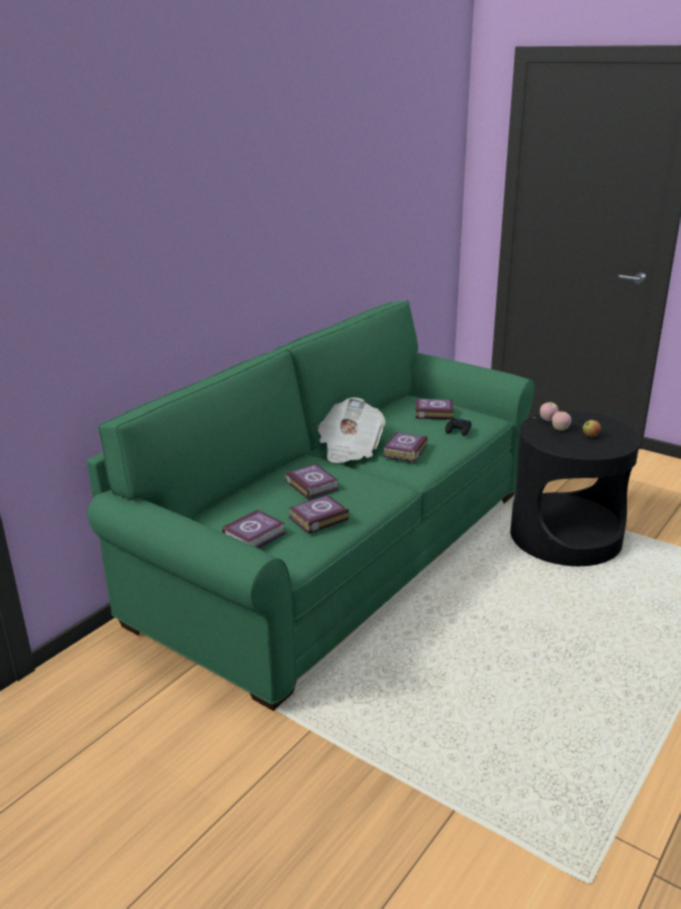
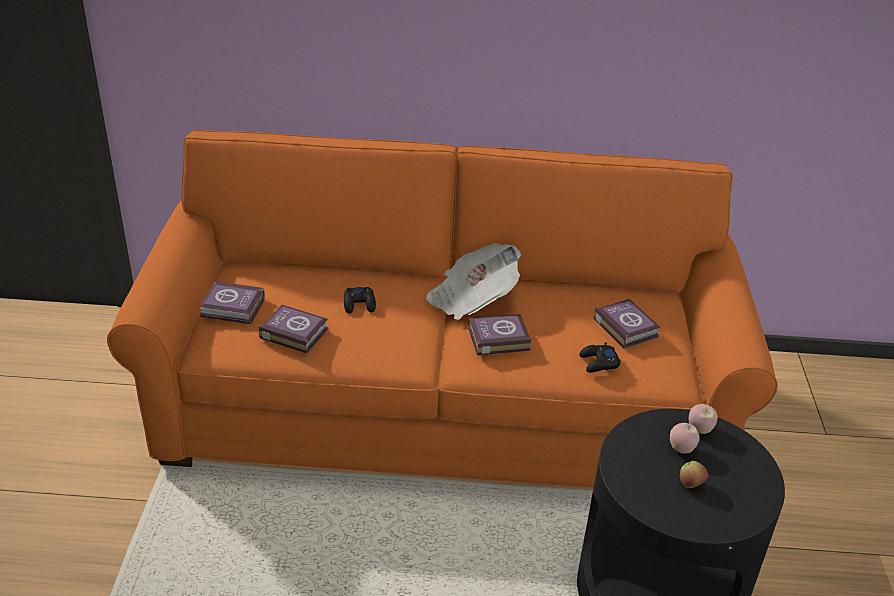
camera: 55 degrees right, 10 degrees up
green sofa [87,301,535,711] -> orange sofa [107,130,778,488]
book [285,464,339,500] -> black game controller [344,287,376,314]

